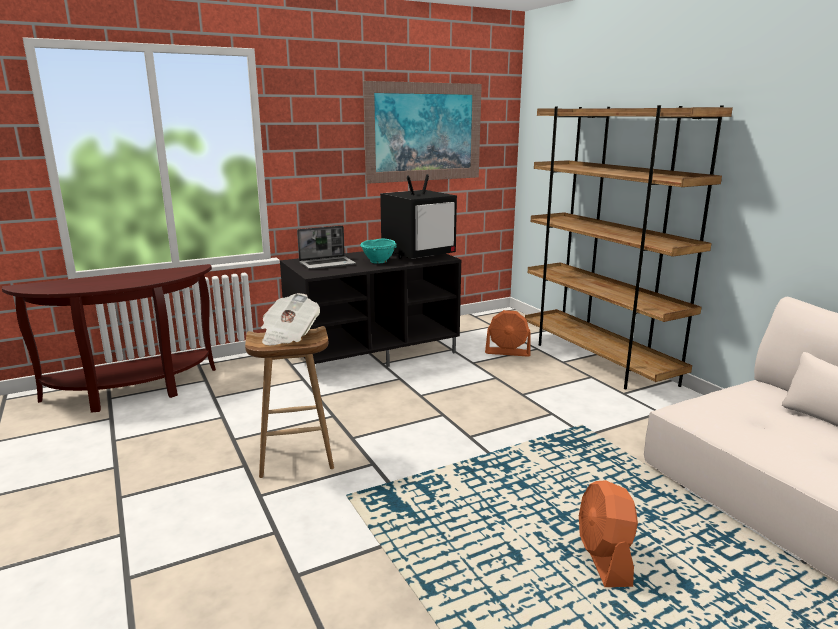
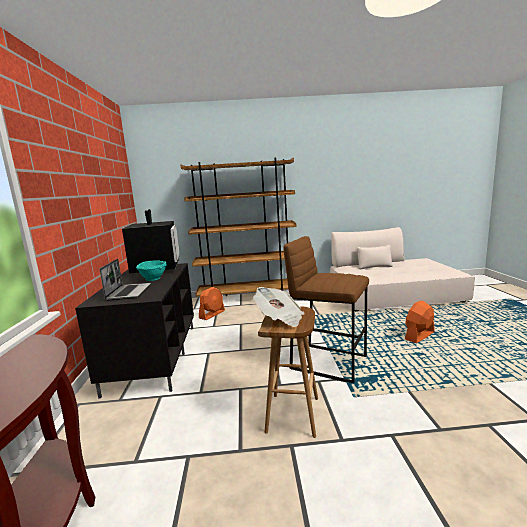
camera: 65 degrees left, 5 degrees down
picture [363,81,482,184] -> none
orange fan [579,480,638,587] -> orange fan turned 120 degrees clockwise [405,301,435,343]
none -> brown stool [283,236,369,383]

